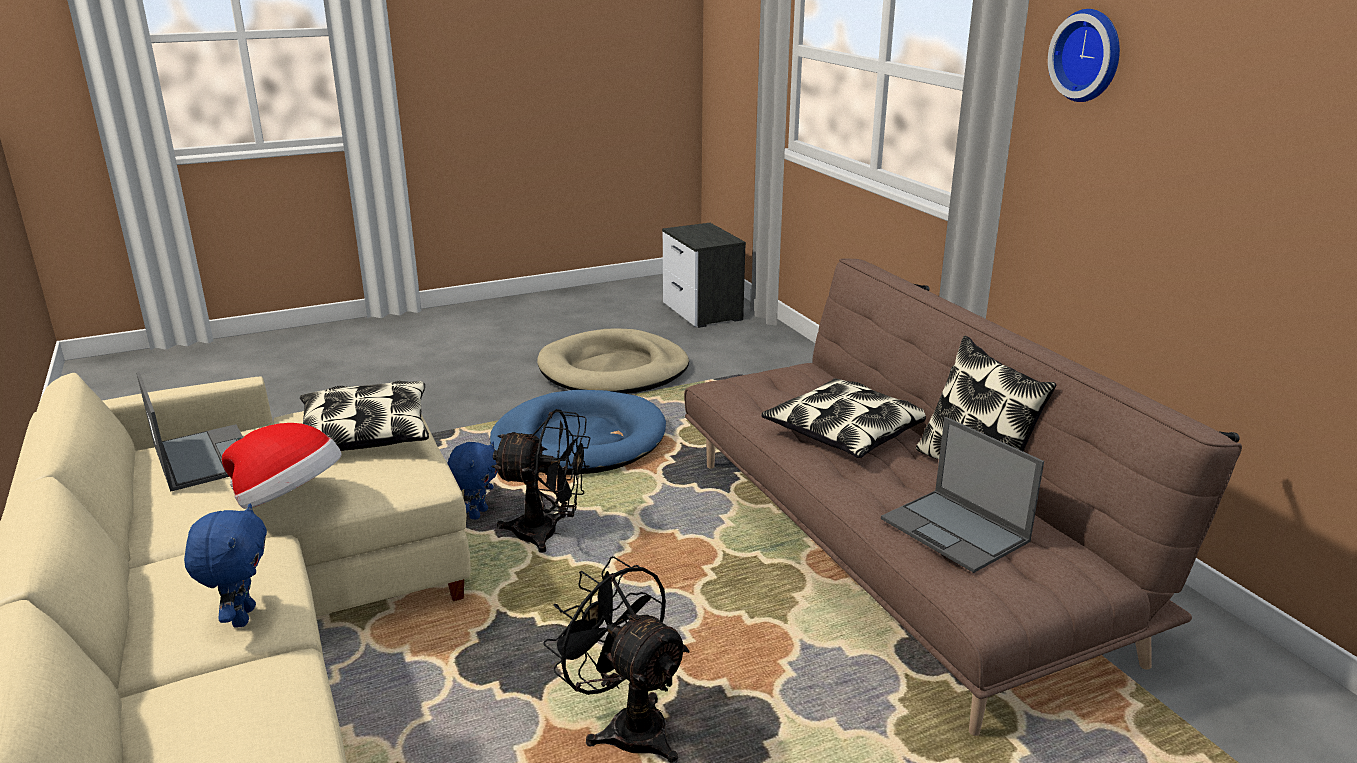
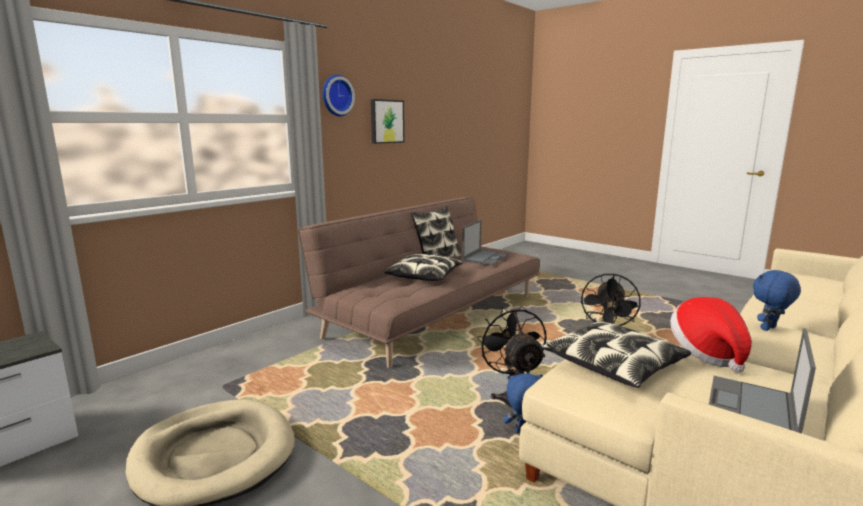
camera: 115 degrees left, 10 degrees down
blue dog bed [490,390,666,475] -> none
none -> picture [371,99,404,144]

